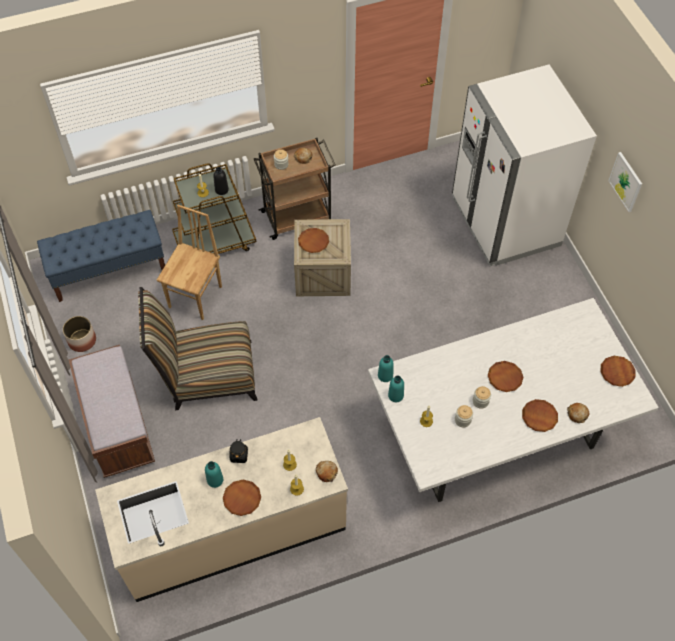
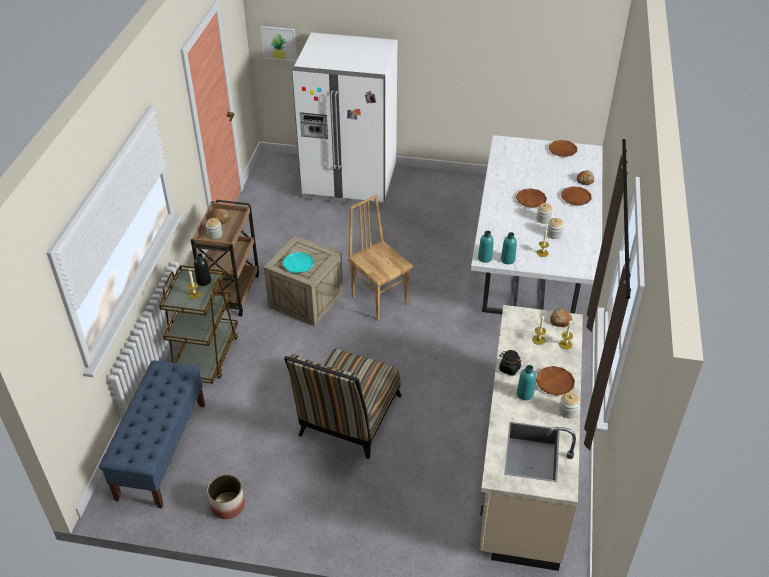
camera: 60 degrees left, 15 degrees down
brown bench [69,345,155,478] -> none
brown chair [157,205,222,320] -> brown chair moved to [347,195,413,320]
brown plate [298,228,329,253] -> turquoise plate [283,252,314,273]
picture [608,152,642,212] -> picture moved to [261,26,297,61]
none -> jar [559,392,580,418]

